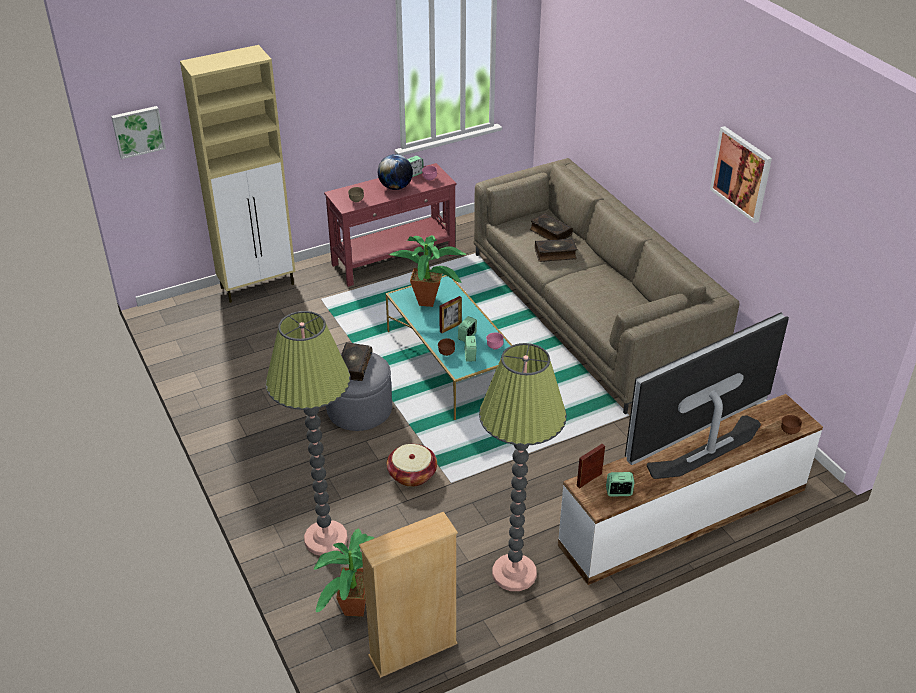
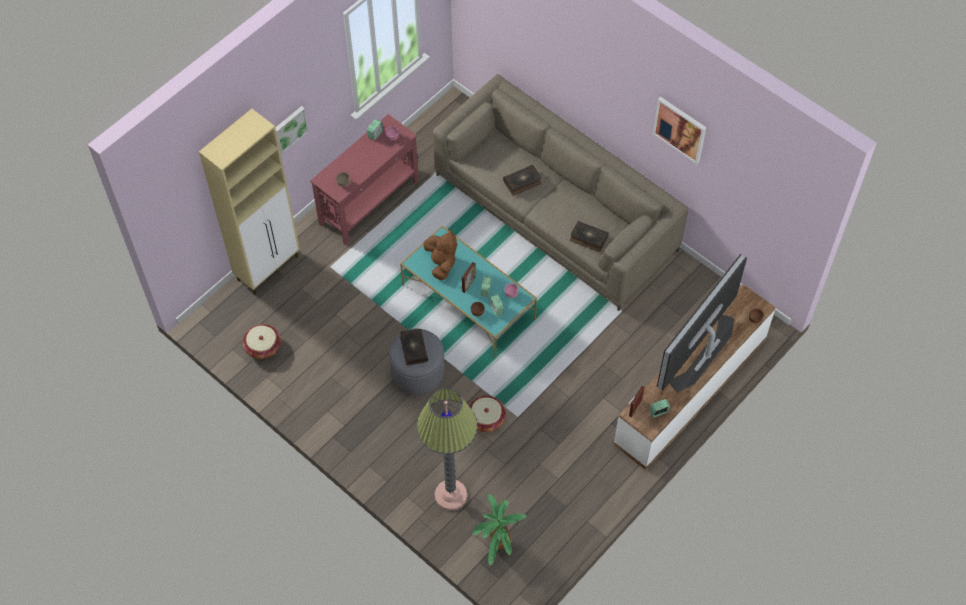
camera: 20 degrees left, 20 degrees up
picture [111,106,166,159] -> picture moved to [275,106,309,154]
beige bookcase [359,512,458,678] -> none
globe [378,154,413,190] -> none
potted plant [389,235,466,307] -> brown plush toy [423,229,457,280]
floor lamp [479,343,566,591] -> none
book [530,213,573,240] -> book moved to [570,220,609,252]
none -> basket [243,324,281,359]

